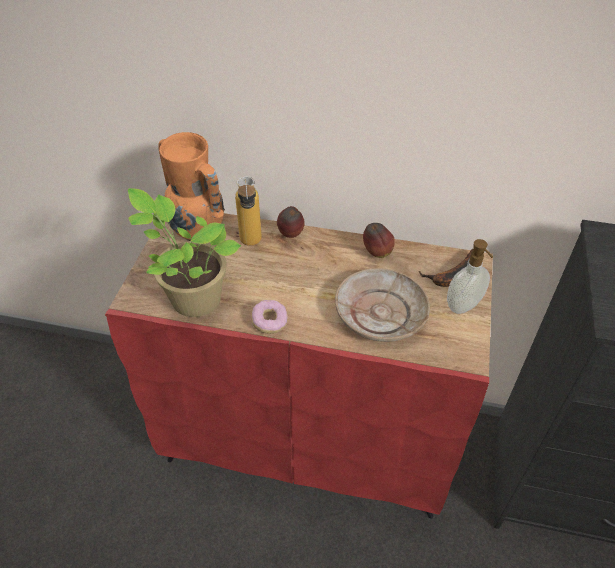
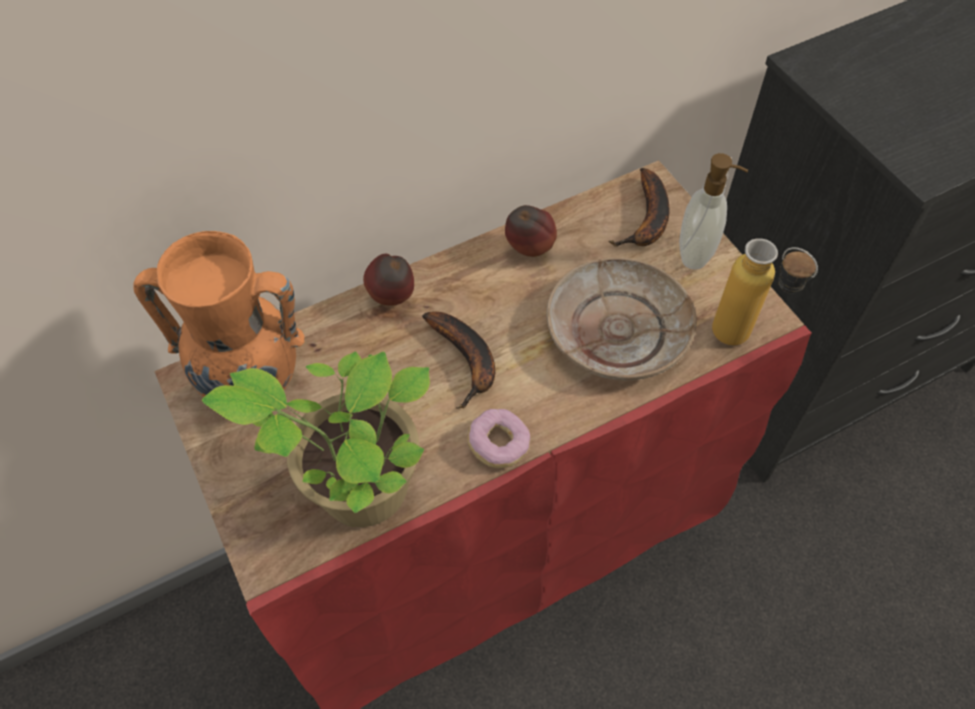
camera: 40 degrees left, 10 degrees up
bottle [235,176,262,246] -> bottle moved to [712,238,818,345]
none -> banana [422,311,495,408]

